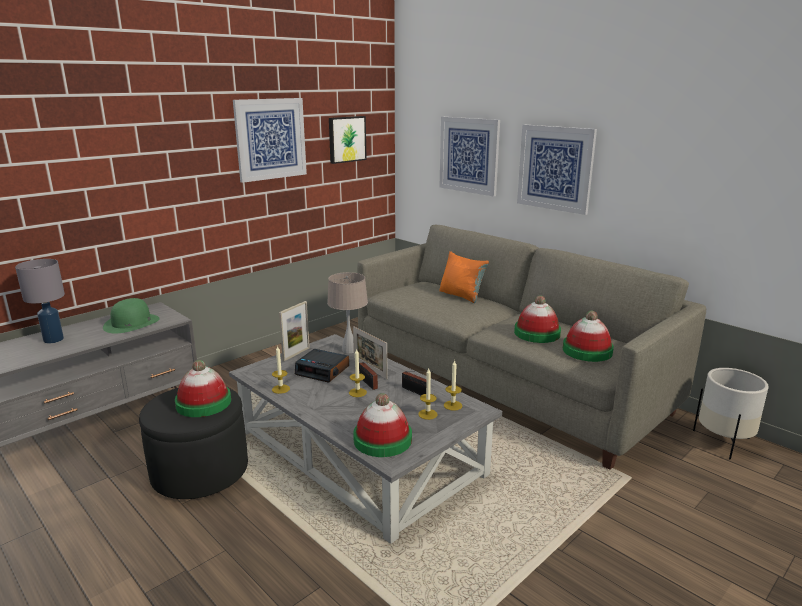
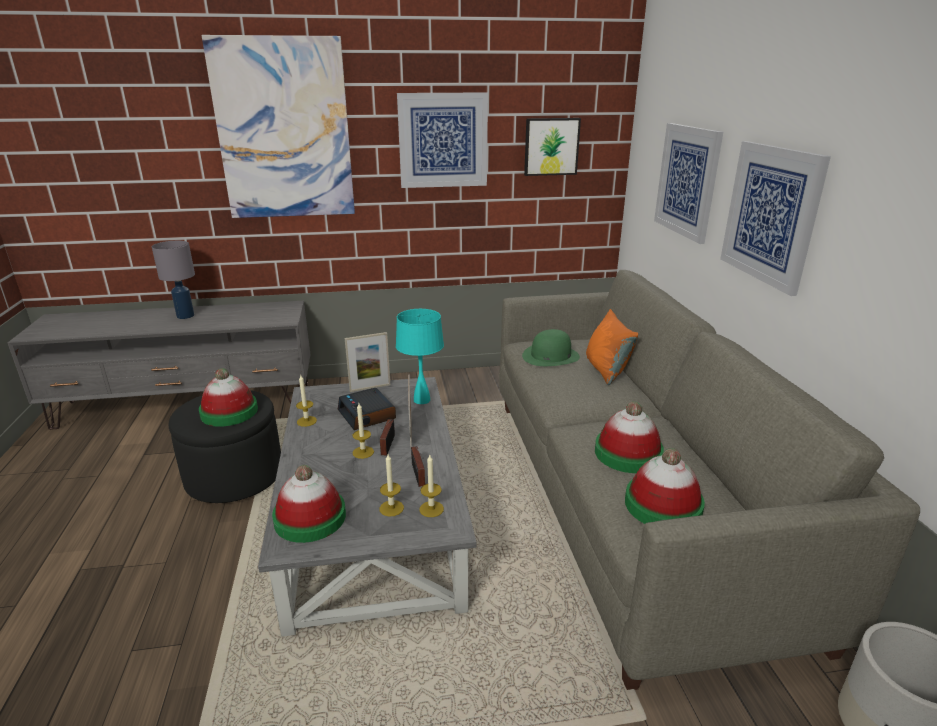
camera: 35 degrees right, 5 degrees up
green hat [103,298,159,333] -> green hat moved to [522,329,580,366]
beige table lamp [327,272,368,353] -> turquoise table lamp [396,309,444,404]
none -> picture [202,35,355,218]

